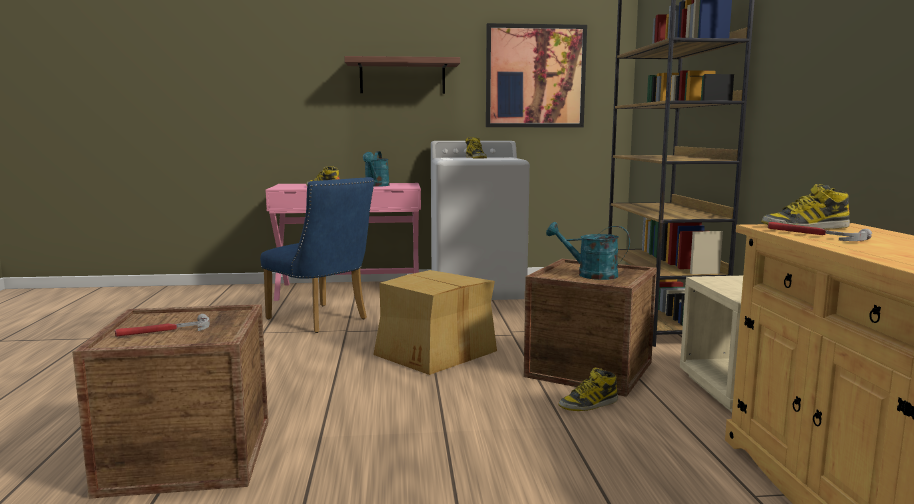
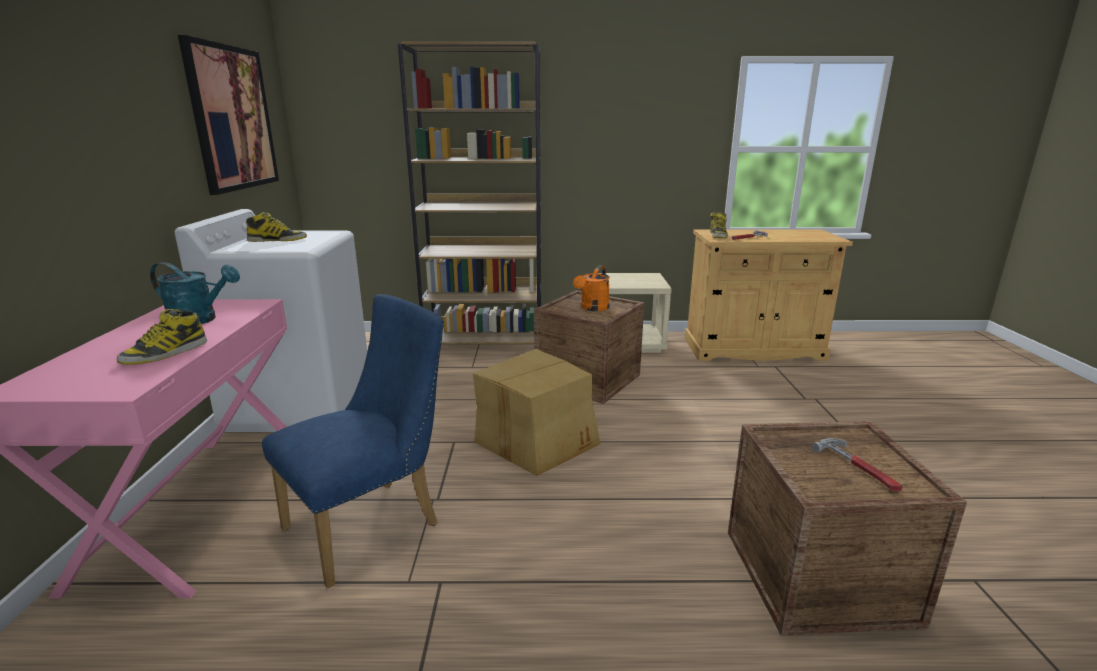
camera: 85 degrees left, 10 degrees up
shelf [344,56,460,94] -> none
turquoise watering can [546,222,630,280] -> orange watering can [573,265,610,311]
boot [559,367,618,411] -> none

